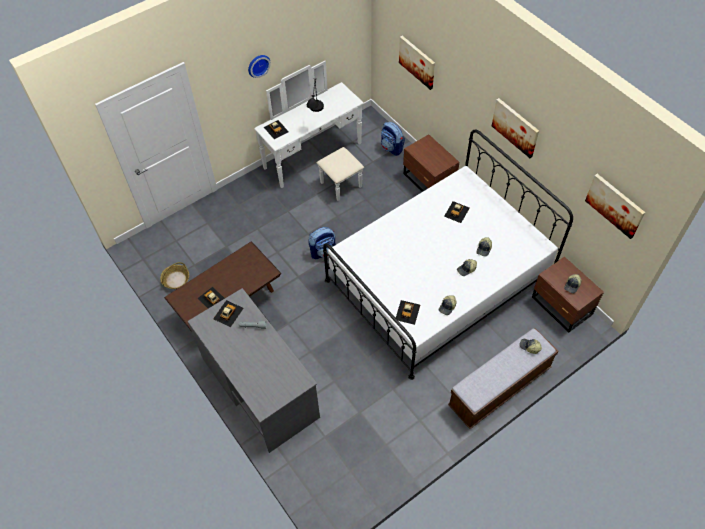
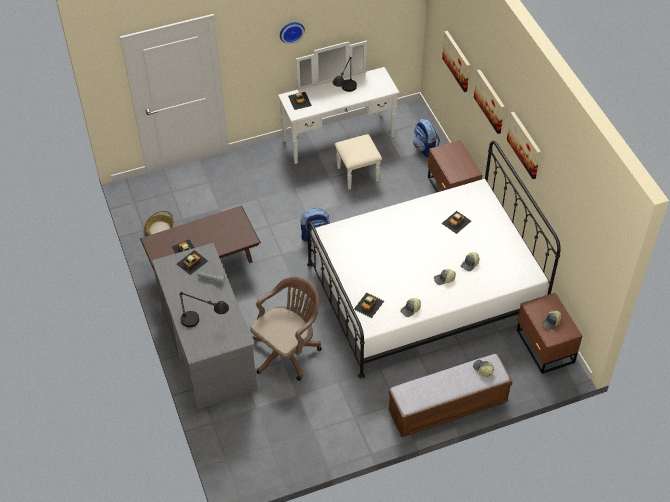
camera: 15 degrees right, 5 degrees down
picture [585,174,645,239] -> picture moved to [474,70,505,134]
none -> black table lamp [179,292,229,327]
none -> brown office chair [250,277,322,381]

